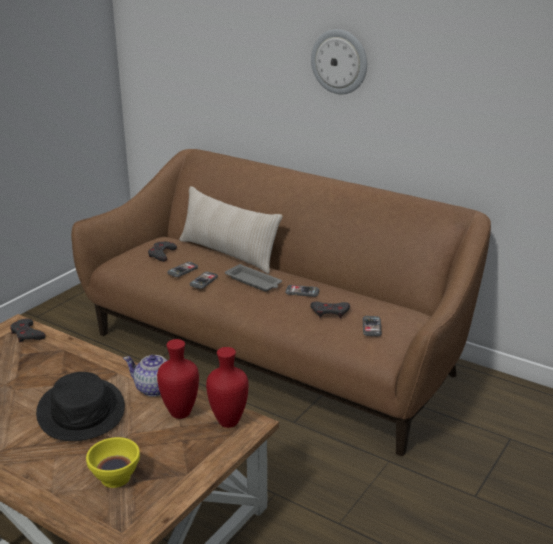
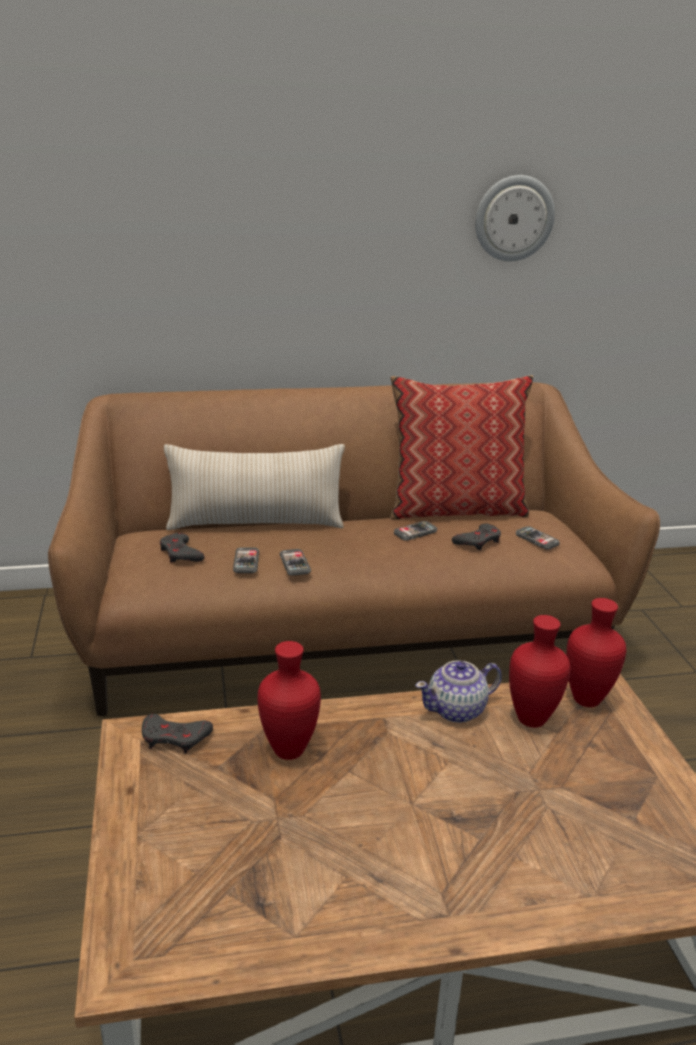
camera: 45 degrees left, 0 degrees up
black hat [36,372,125,441] -> none
yellow bowl [86,437,140,488] -> none
grey tray [225,264,282,292] -> none
wall clock [311,29,367,94] -> wall clock moved to [475,175,555,261]
none -> red vase [258,641,321,760]
none -> pillow [390,375,533,520]

